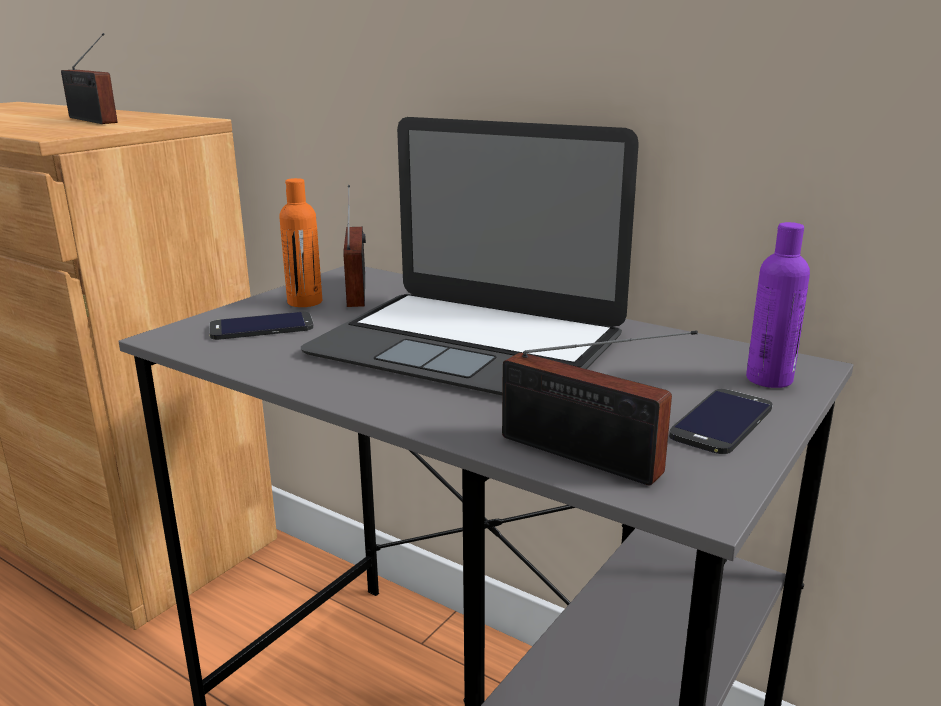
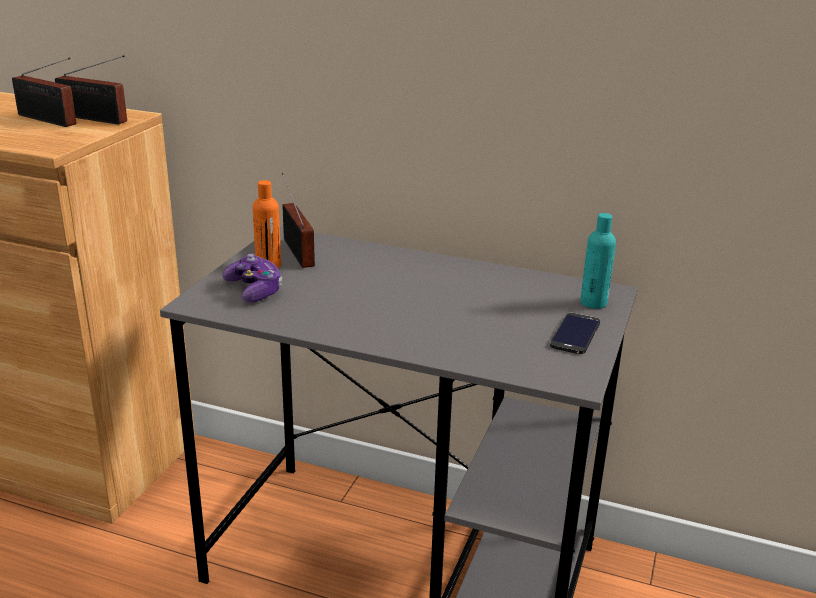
camera: 15 degrees left, 5 degrees up
phone [209,312,314,340] -> game controller [223,254,282,303]
laptop [301,117,639,395] -> none
radio [502,330,698,486] -> radio moved to [55,55,127,124]
purple bottle [746,222,810,388] -> turquoise bottle [580,213,616,309]

